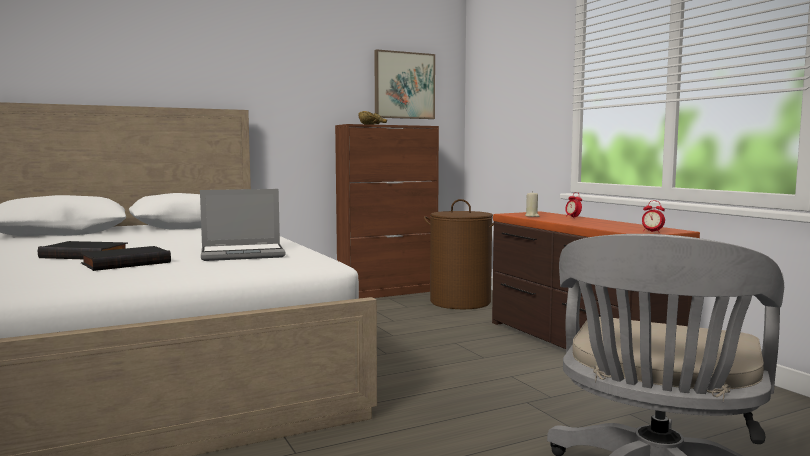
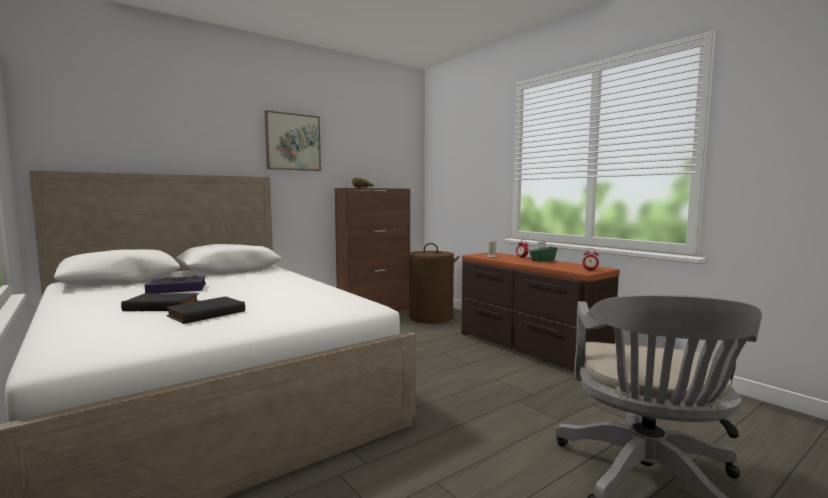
camera: 10 degrees left, 0 degrees up
laptop [200,189,286,261] -> none
picture [374,49,435,119] -> picture moved to [264,110,321,171]
none -> book [145,275,206,294]
none -> green tissue box [529,241,557,262]

